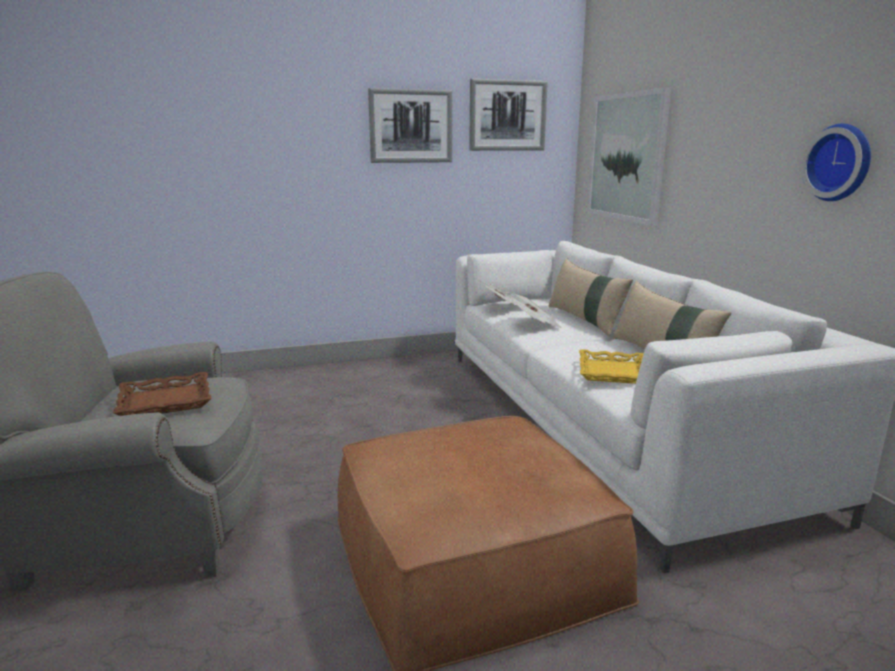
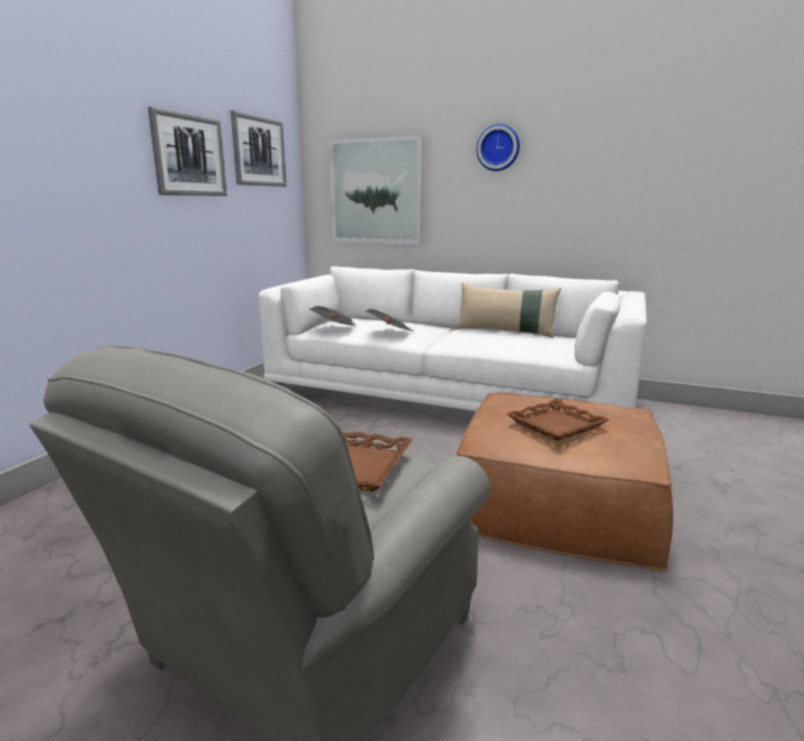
camera: 50 degrees left, 0 degrees up
beige pillow [549,258,633,336] -> none
yellow tray [579,349,643,384] -> none
wall clock [801,124,871,201] -> wall clock moved to [476,124,520,171]
none -> brown tray [506,399,609,441]

